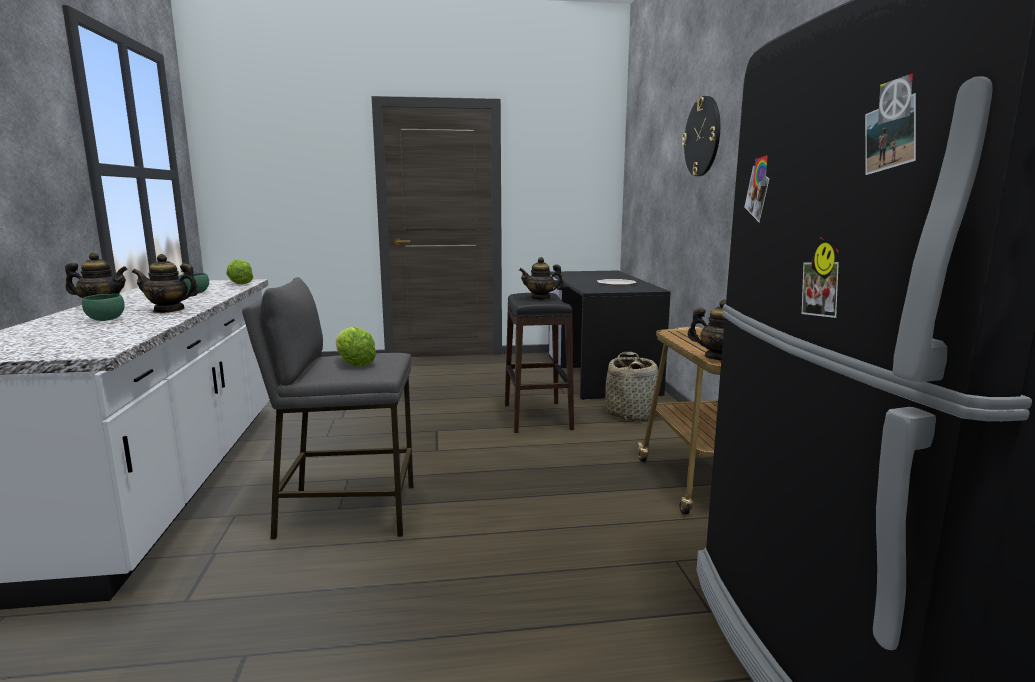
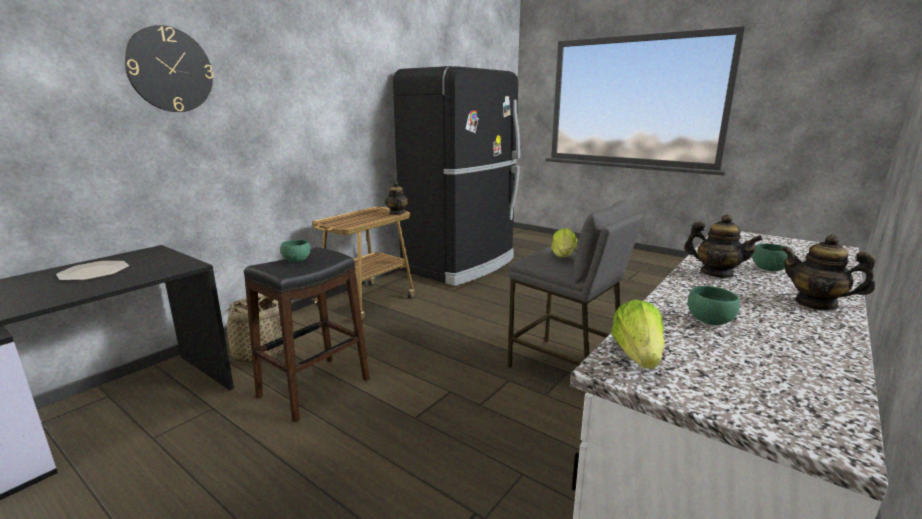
camera: 135 degrees left, 5 degrees up
teapot [519,257,564,300] -> green bowl [280,240,310,262]

